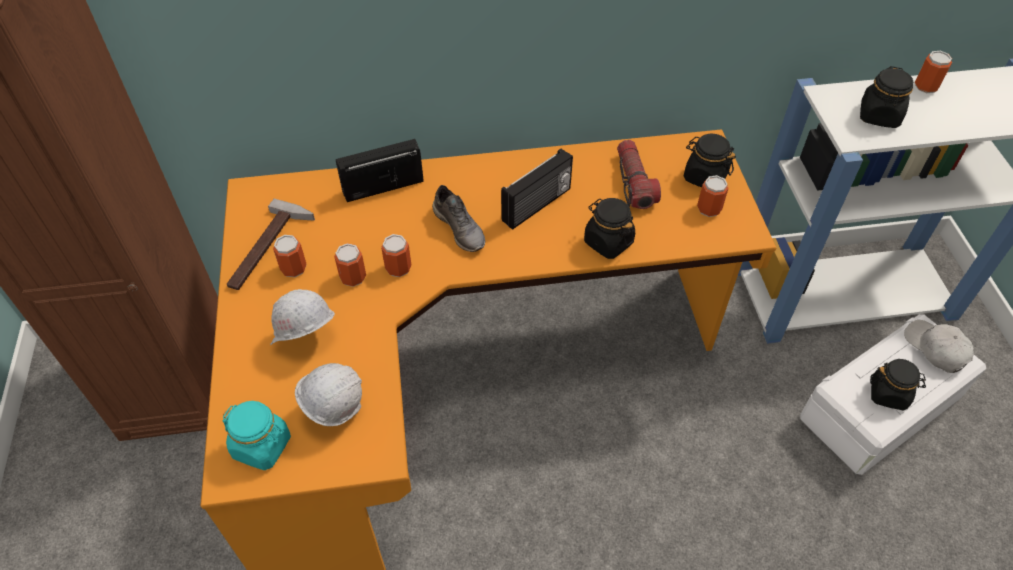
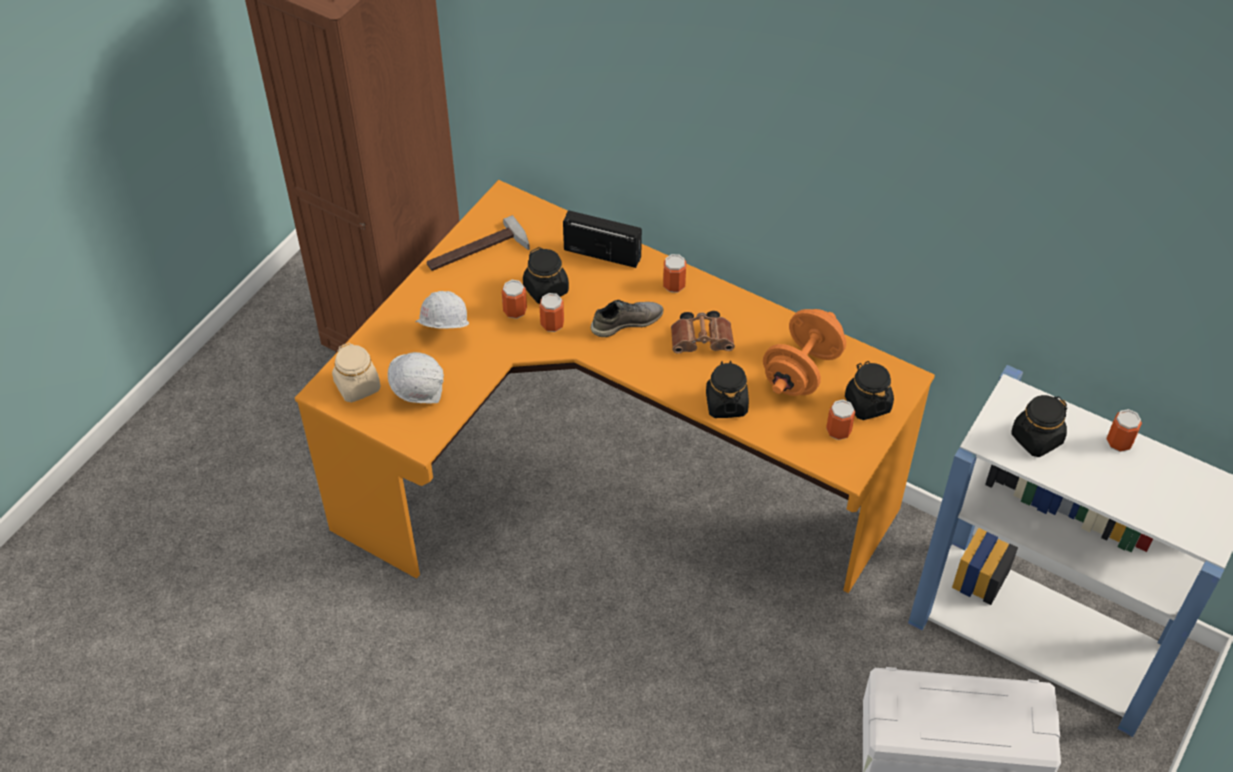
camera: 40 degrees right, 0 degrees up
turquoise jar [222,401,291,470] -> beige jar [332,343,381,402]
can [273,235,307,277] -> can moved to [663,254,686,293]
grey shoe [432,185,485,252] -> grey shoe turned 120 degrees counterclockwise [590,300,664,337]
radio [501,149,573,230] -> brown binoculars [671,311,735,354]
flashlight [617,140,661,209] -> orange dumbbell [763,309,846,396]
black jar [870,359,926,411] -> black jar moved to [523,247,569,304]
white cap [904,320,974,373] -> none

